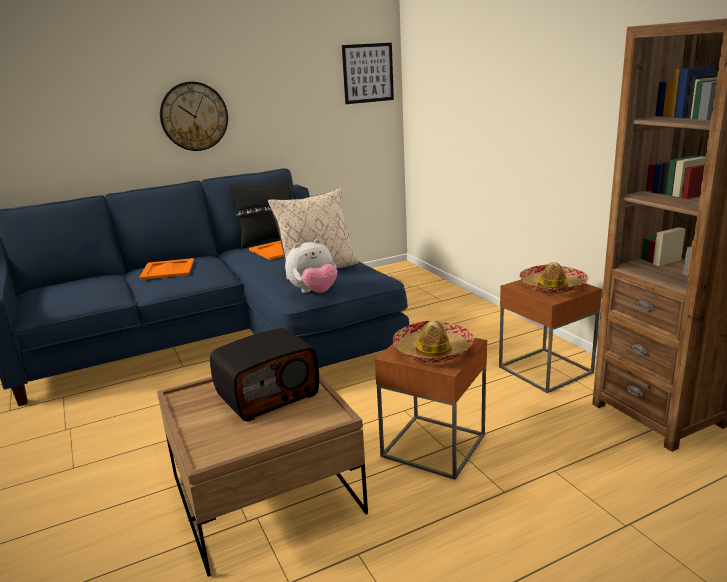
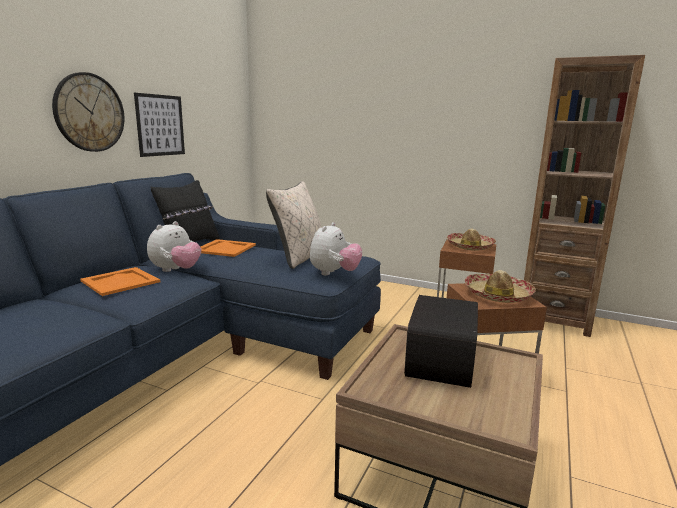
camera: 40 degrees left, 5 degrees down
picture [342,43,394,104] -> picture moved to [134,93,185,157]
none -> plush toy [147,221,201,272]

